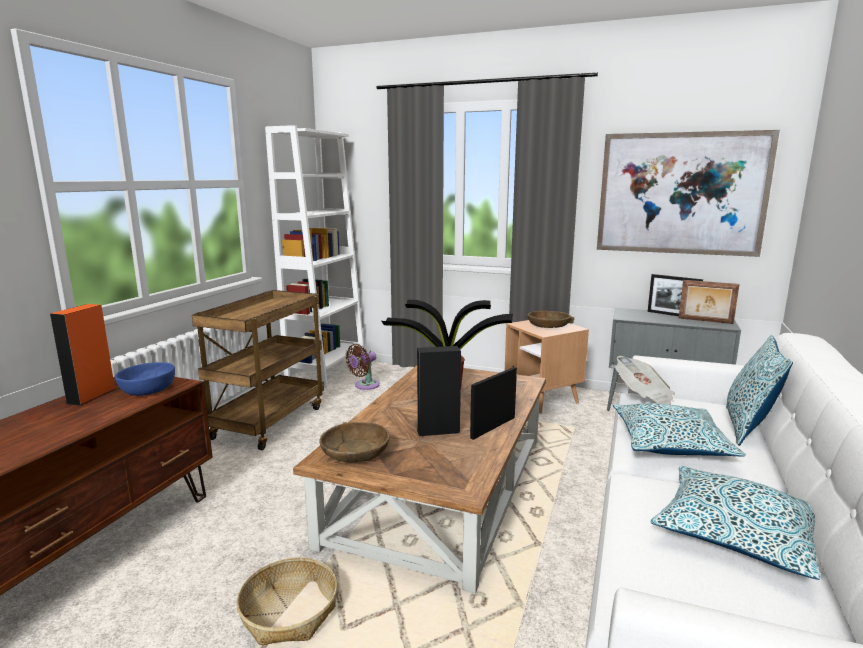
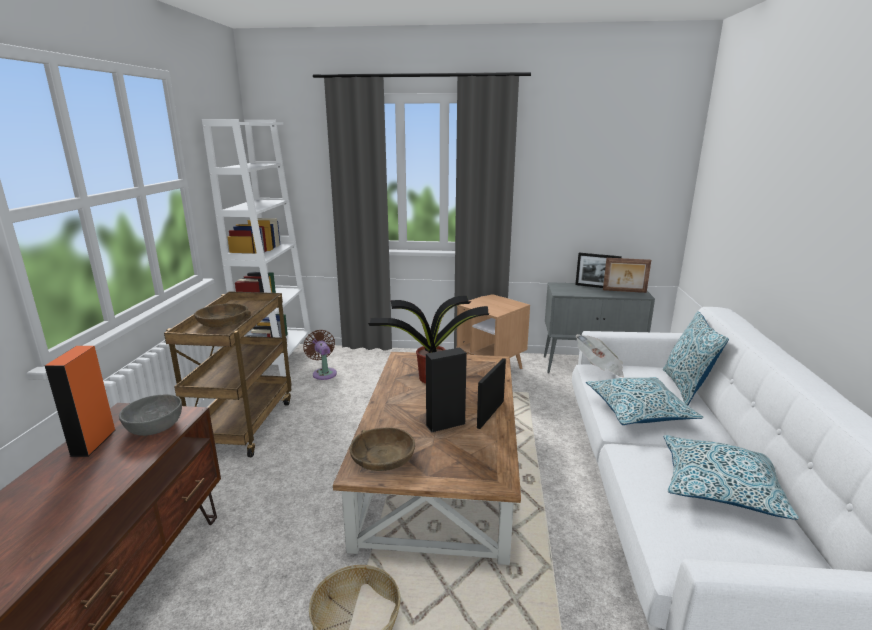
camera: 15 degrees left, 5 degrees up
blue bowl [115,362,175,396] -> grey bowl [119,394,182,436]
brown fan [346,344,380,390] -> brown fan turned 120 degrees clockwise [303,330,337,380]
brown bowl [528,311,574,328] -> brown bowl moved to [194,304,251,327]
picture [597,130,780,257] -> none

